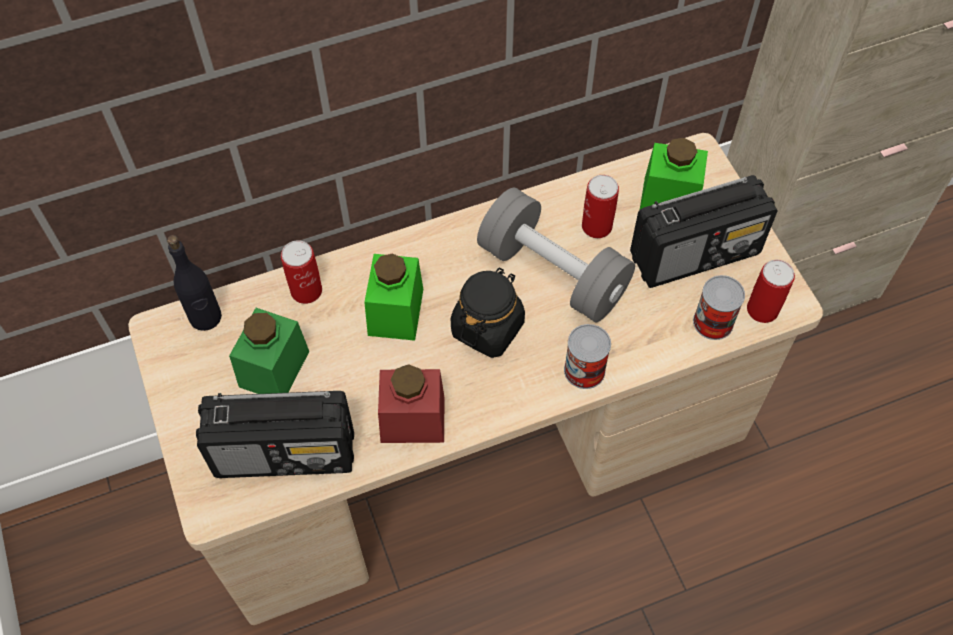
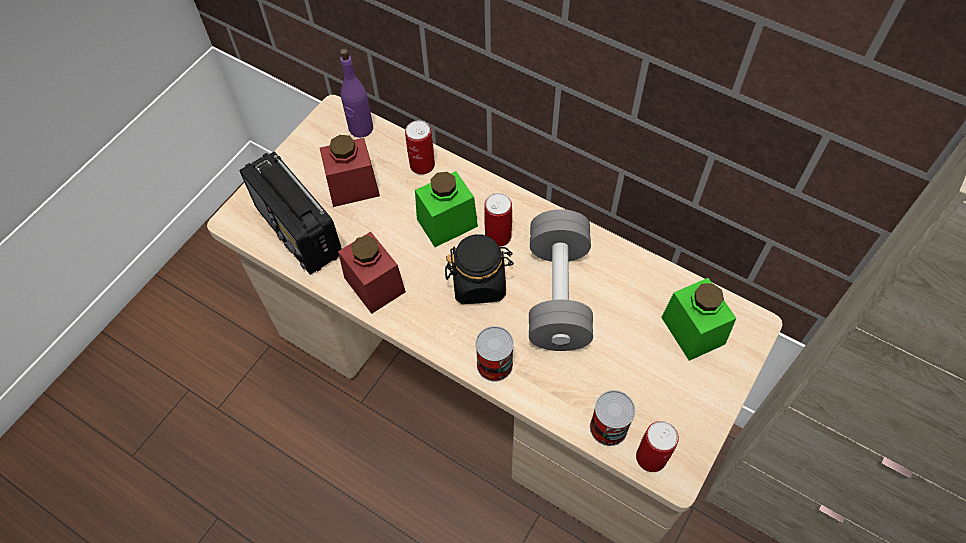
camera: 55 degrees right, 0 degrees up
black bottle [167,235,222,331] -> purple bottle [340,48,373,138]
green jar [229,308,309,394] -> red jar [320,135,380,207]
can [582,175,619,238] -> can moved to [484,193,512,247]
radio [630,175,777,288] -> none

